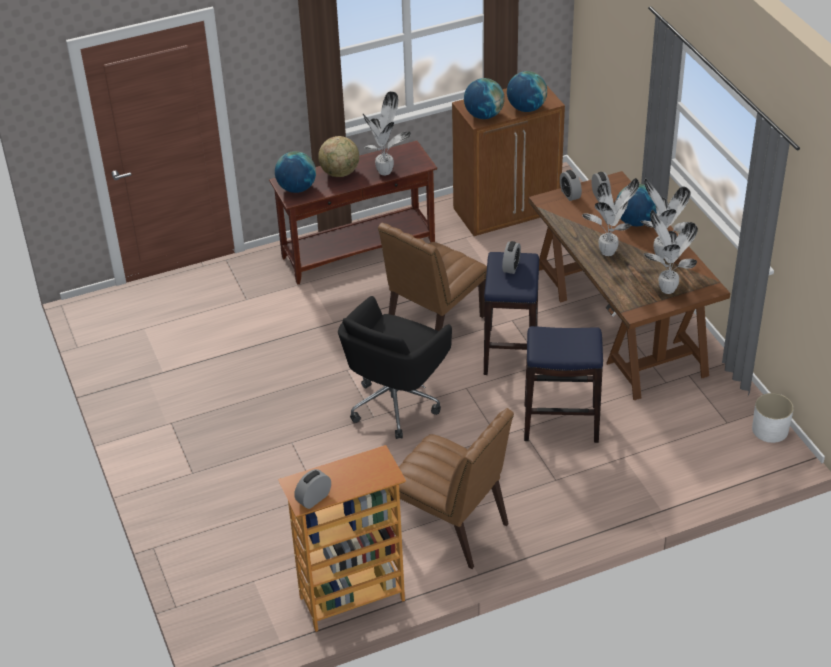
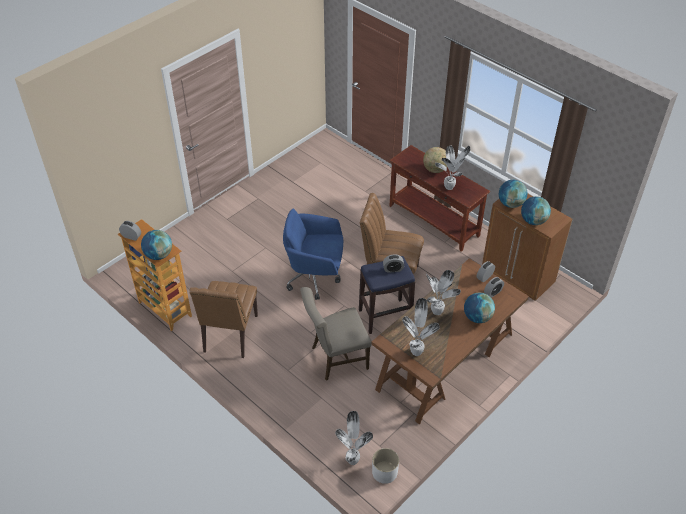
camera: 65 degrees right, 5 degrees up
globe [275,151,316,193] -> globe moved to [141,230,172,260]
black office chair [338,296,452,439] -> blue office chair [283,209,343,300]
stool [524,326,603,443] -> beige chair [300,287,372,381]
potted plant [640,178,691,259] -> potted plant moved to [335,411,373,465]

